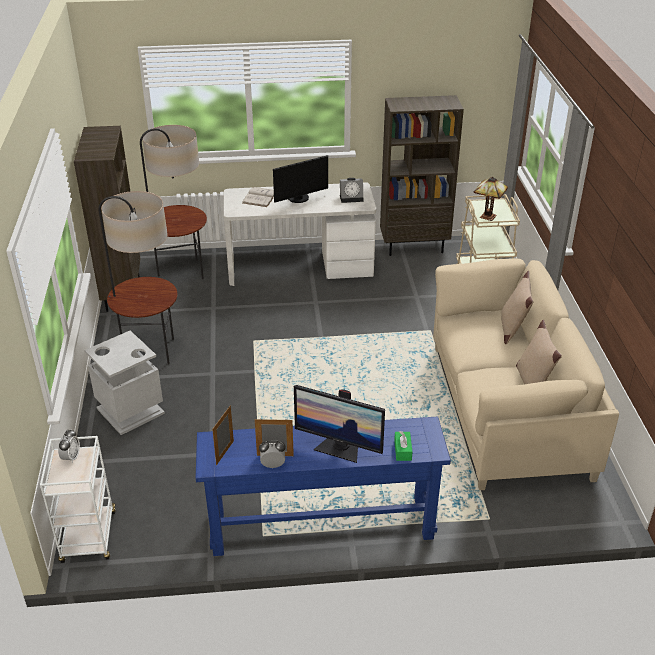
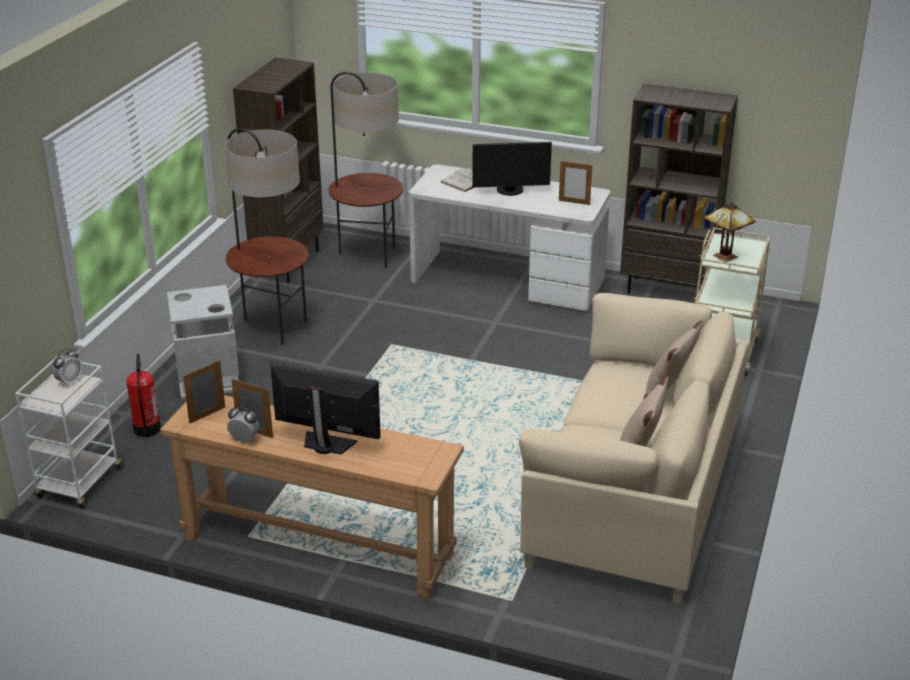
camera: 25 degrees right, 5 degrees down
blue console table [196,416,451,556] -> brown console table [160,395,464,599]
monitor [294,385,385,463] -> monitor turned 150 degrees clockwise [271,362,381,454]
alarm clock [340,178,363,203] -> picture frame [559,161,592,205]
green tissue box [394,431,412,461] -> none
none -> fire extinguisher [127,354,161,437]

